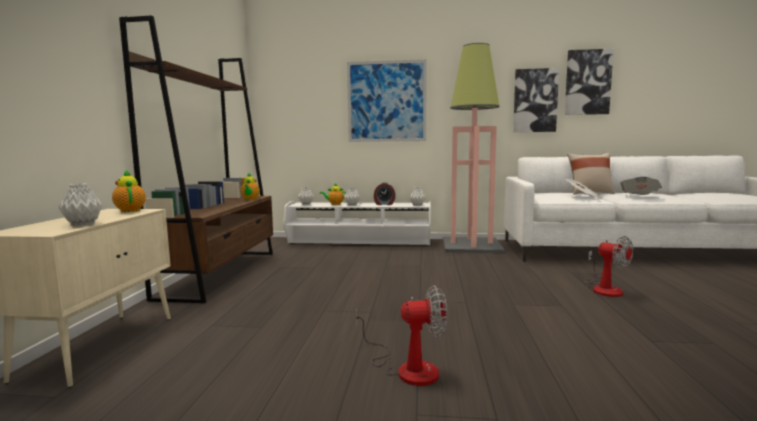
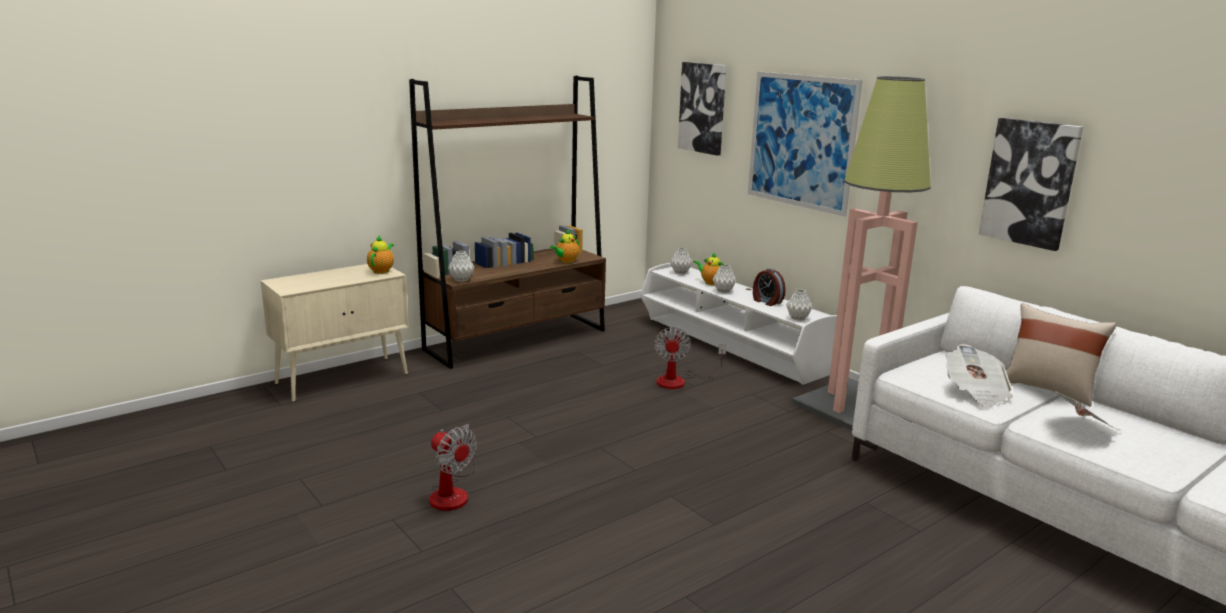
camera: 45 degrees right, 10 degrees up
grey vase [59,184,102,226] -> grey vase moved to [448,251,474,282]
picture [565,49,614,115] -> picture moved to [678,62,727,155]
fan [585,236,633,297] -> fan moved to [654,327,726,389]

